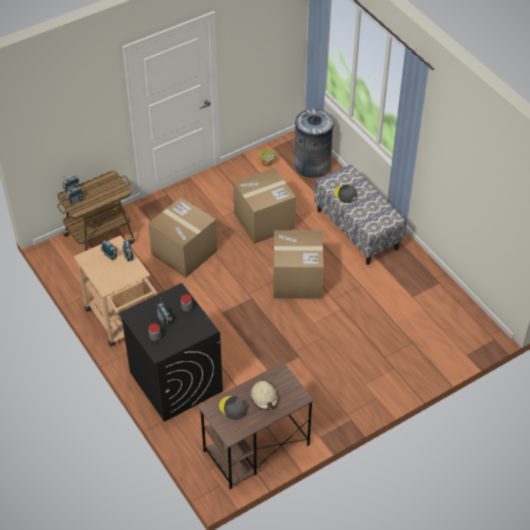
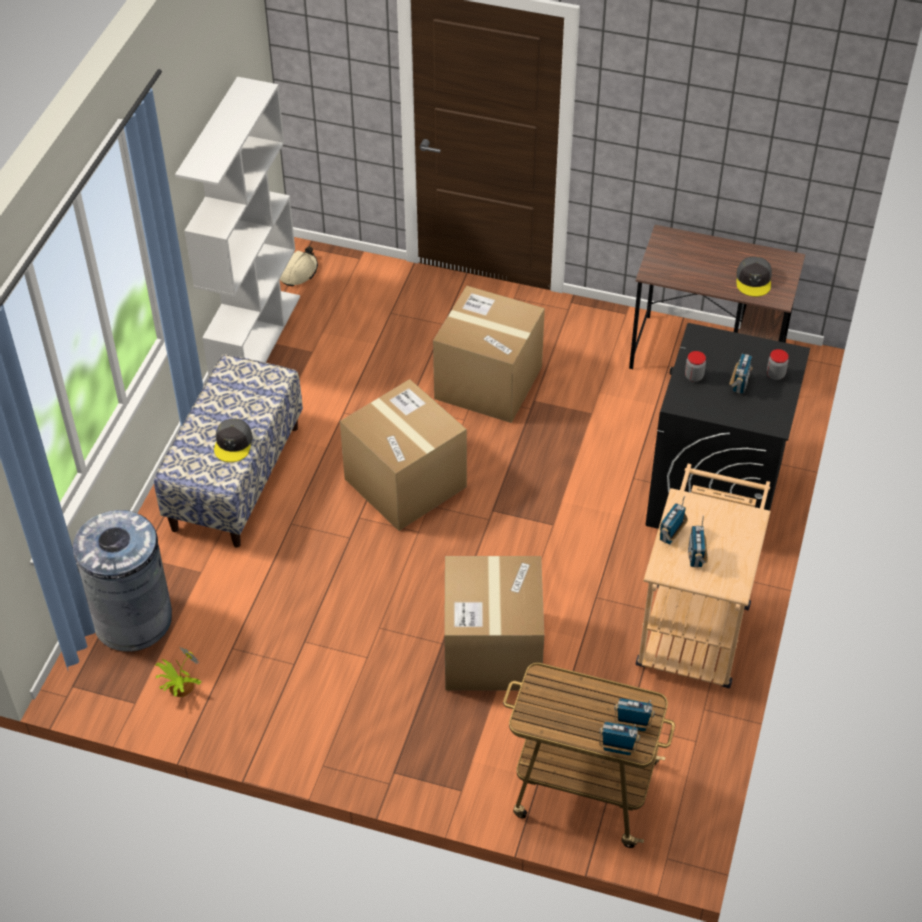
camera: 130 degrees left, 0 degrees up
cardboard box [233,167,296,244] -> cardboard box moved to [433,286,545,423]
beige hard hat [251,380,278,410] -> beige hard hat moved to [280,246,318,286]
none -> white bookcase [175,77,300,376]

